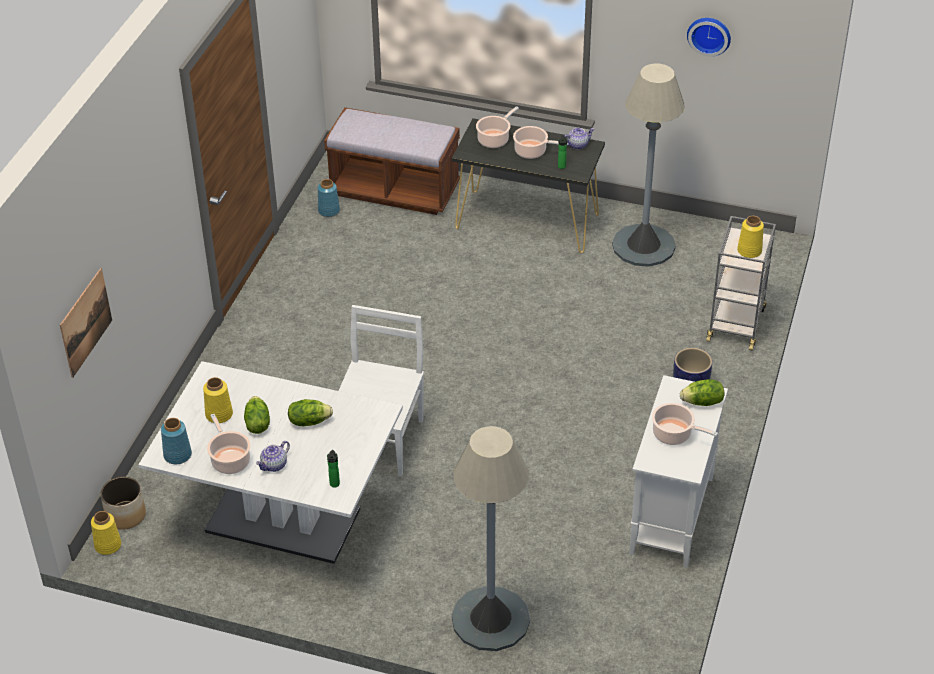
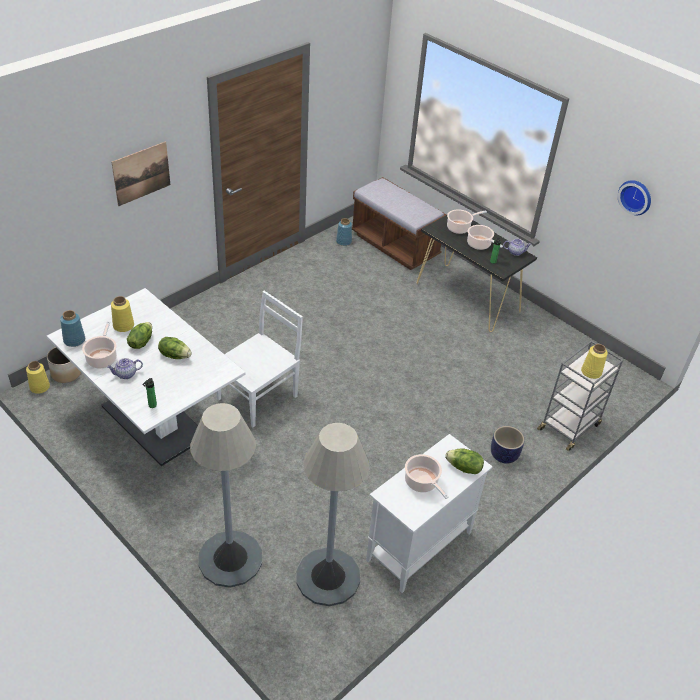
camera: 25 degrees right, 0 degrees up
picture [60,268,112,378] -> picture moved to [112,141,170,206]
grey floor lamp [612,64,685,267] -> grey floor lamp moved to [296,423,369,606]

